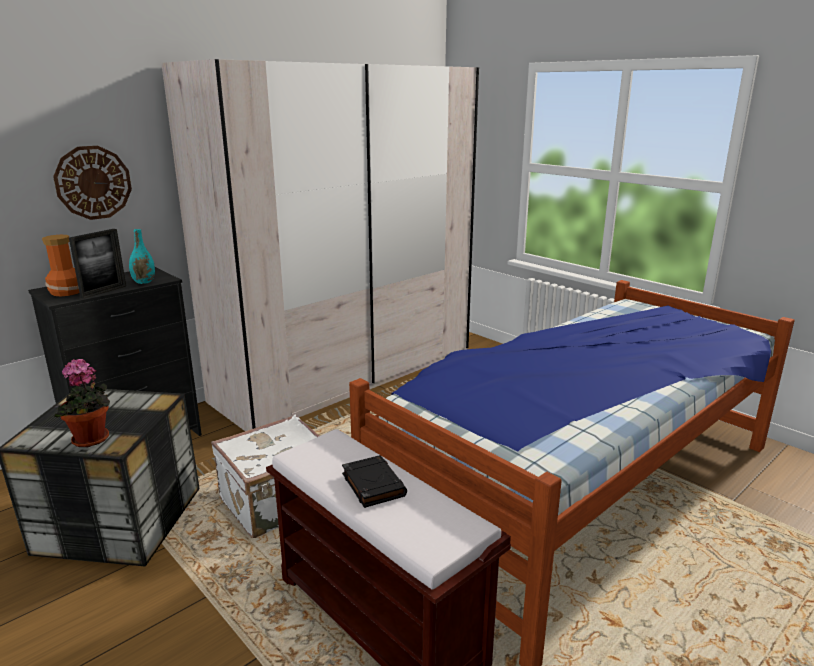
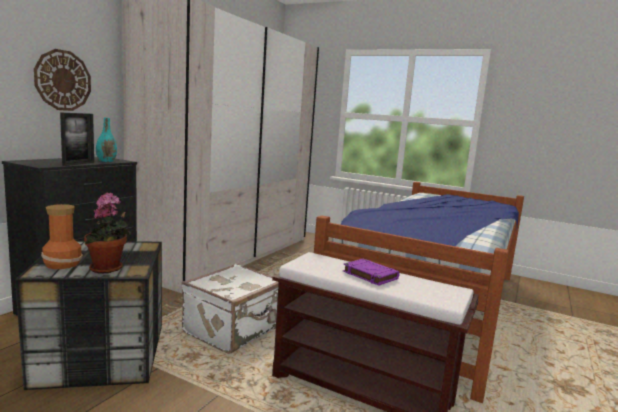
camera: 20 degrees left, 10 degrees down
vase [42,235,79,296] -> vase moved to [41,204,83,269]
black book [342,455,407,508] -> purple book [343,259,400,286]

